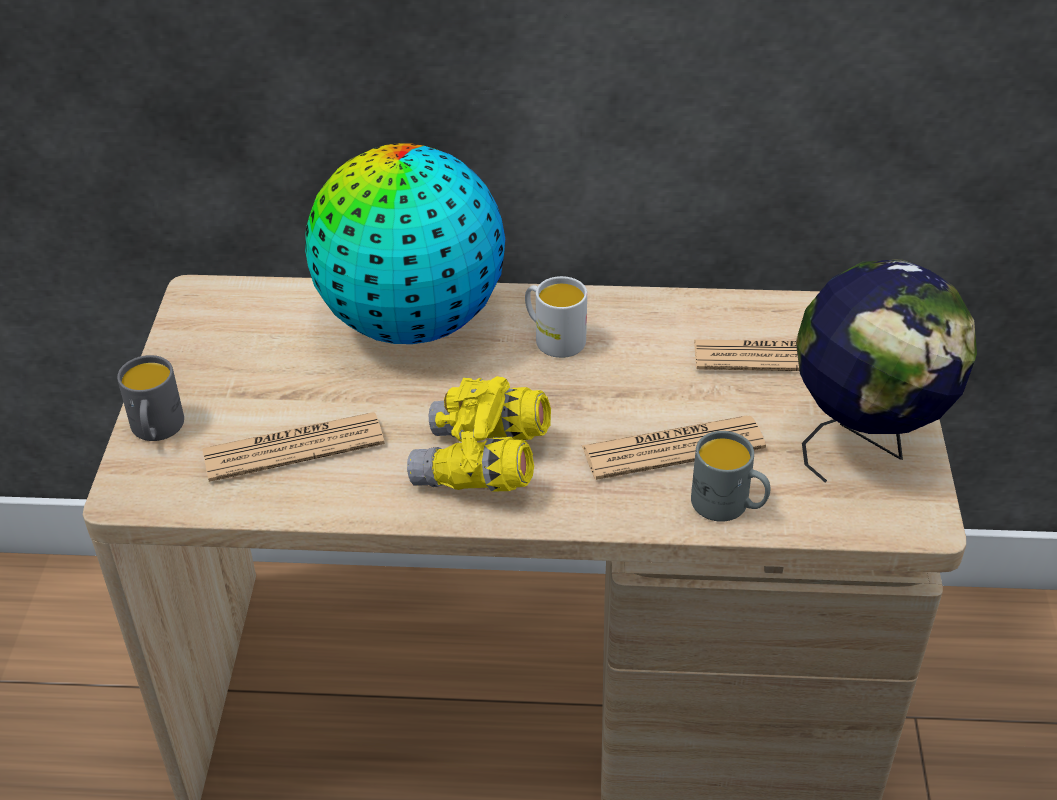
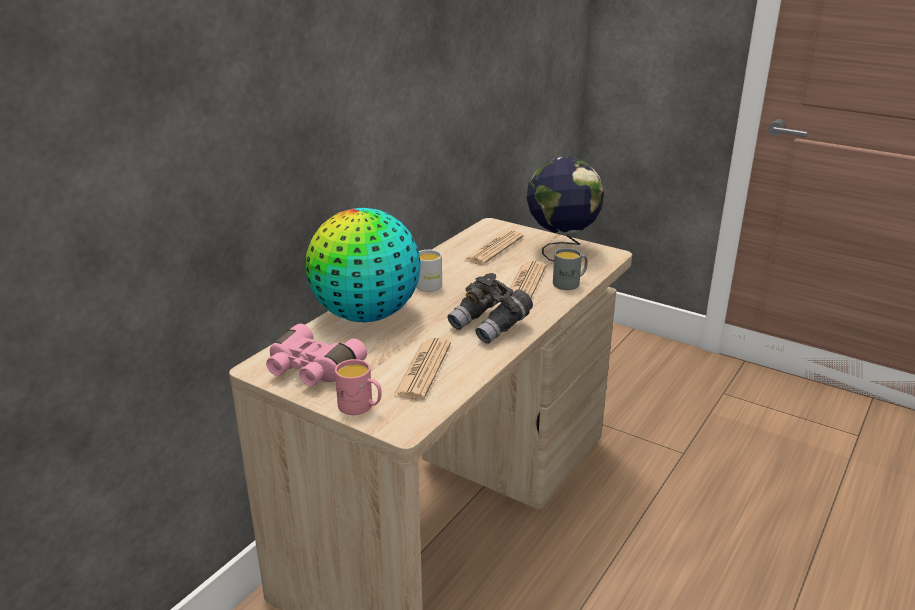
camera: 60 degrees left, 15 degrees down
grey mug [117,355,184,441] -> pink mug [335,359,382,415]
yellow binoculars [407,376,551,492] -> grey binoculars [447,273,533,344]
none -> pink binoculars [266,324,367,386]

